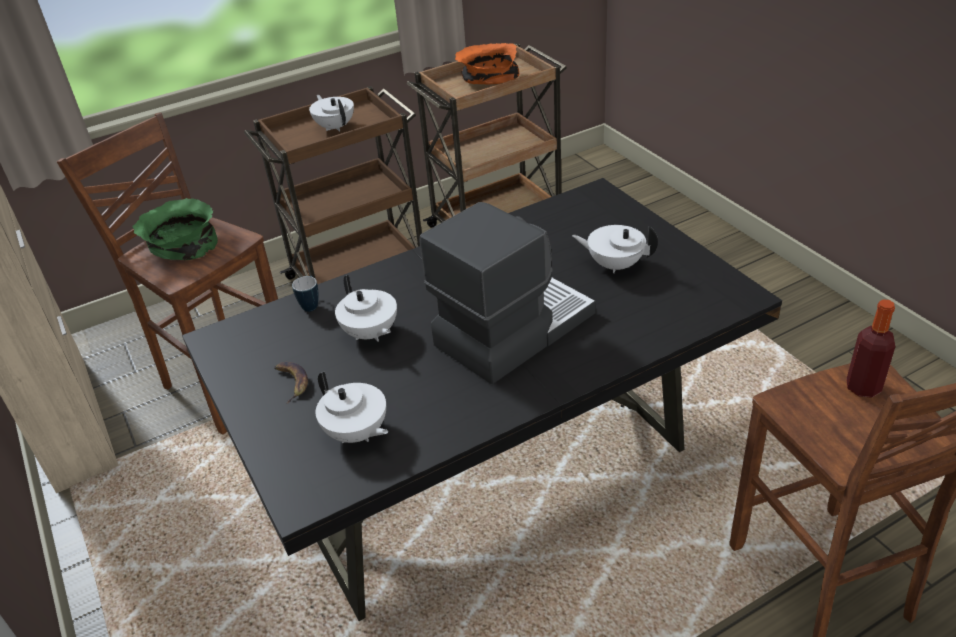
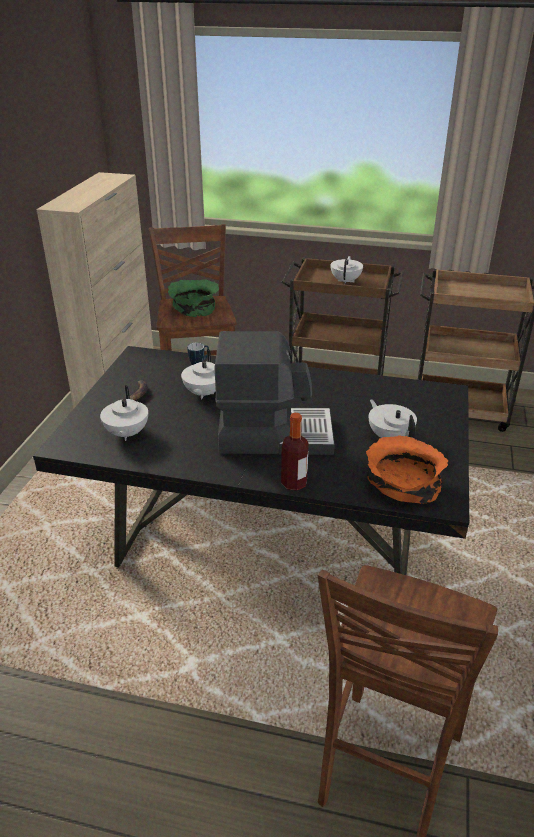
camera: 40 degrees right, 5 degrees down
orange bowl [455,43,520,84] -> orange bowl moved to [366,435,448,504]
bottle [846,299,895,398] -> bottle moved to [281,413,309,491]

